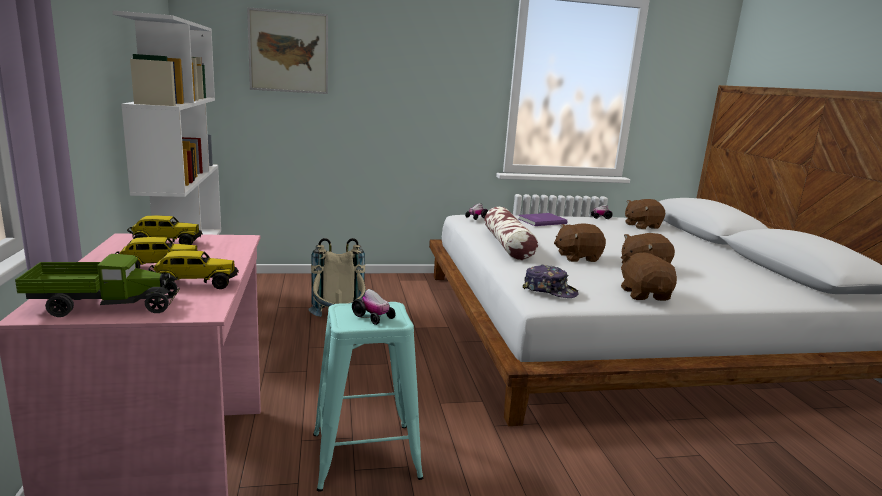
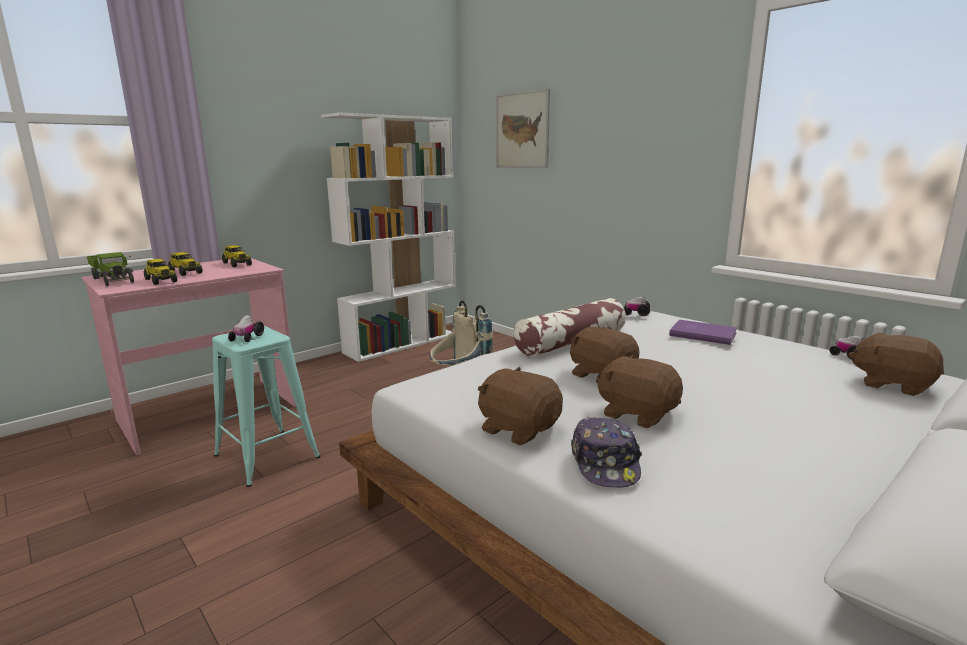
camera: 60 degrees right, 0 degrees up
cap [522,264,579,298] -> cap moved to [571,417,642,488]
brown plush toy [621,252,677,301] -> brown plush toy turned 105 degrees counterclockwise [478,367,563,445]

